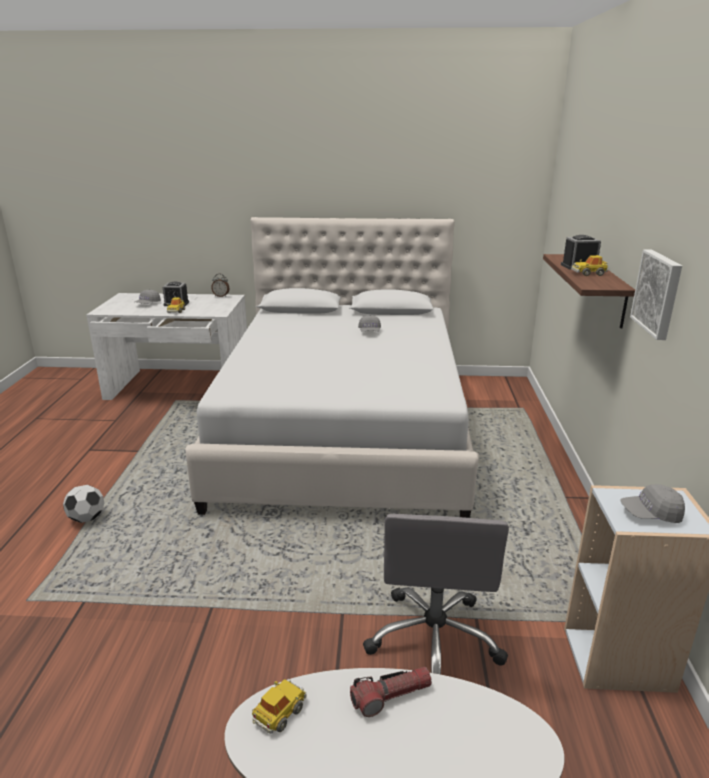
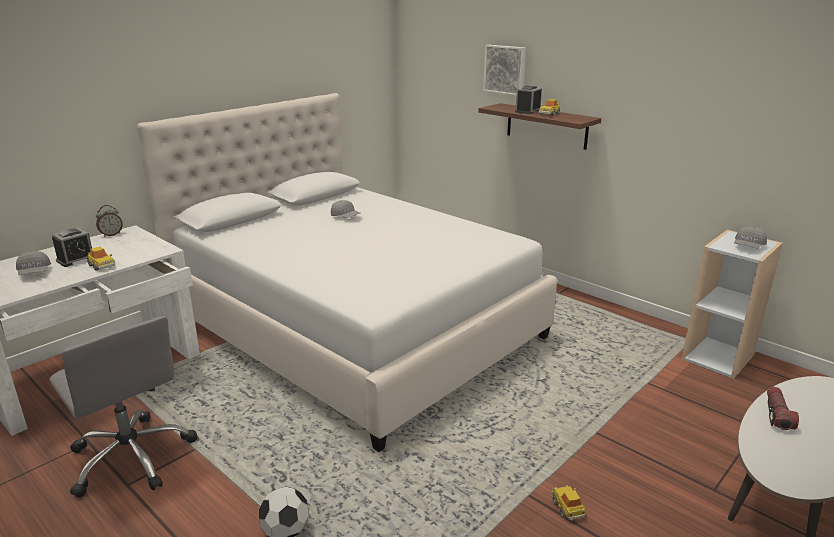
camera: 50 degrees left, 0 degrees up
toy car [252,679,307,734] -> toy car moved to [552,485,586,520]
grey office chair [363,514,509,674] -> grey office chair moved to [49,316,197,498]
picture [630,249,682,340] -> picture moved to [483,45,526,96]

